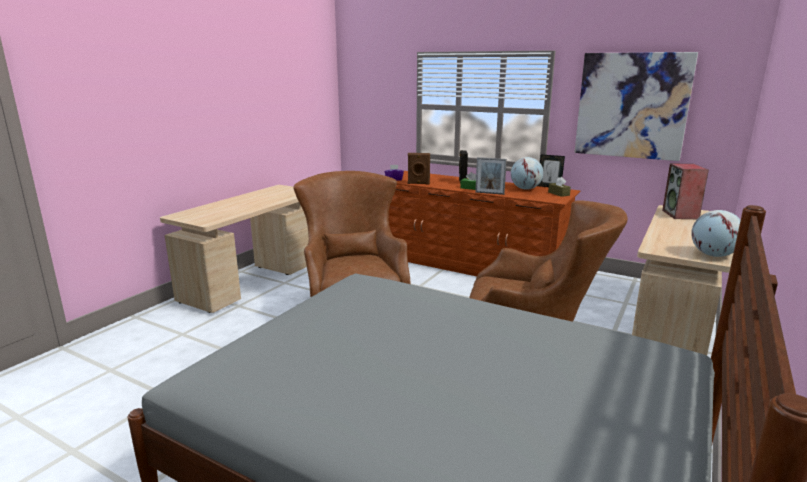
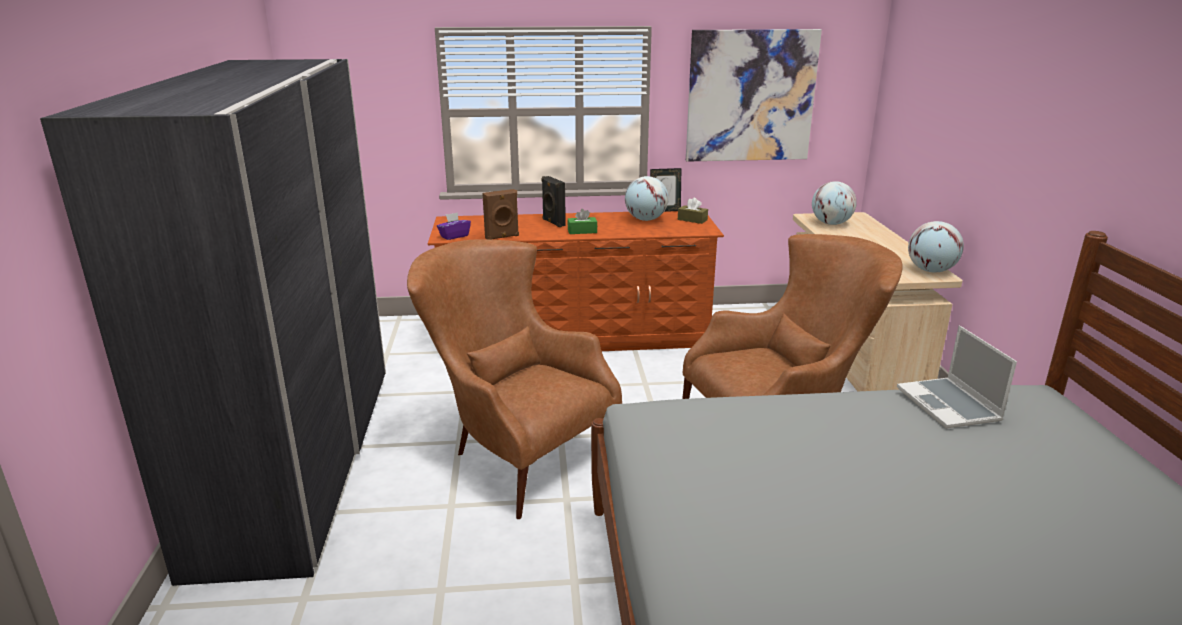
camera: 35 degrees left, 5 degrees up
beige desk [160,185,309,313] -> grey wardrobe [40,59,386,586]
picture frame [475,157,507,195] -> none
speaker [662,164,709,219] -> globe [812,181,857,225]
none -> laptop [897,325,1017,428]

